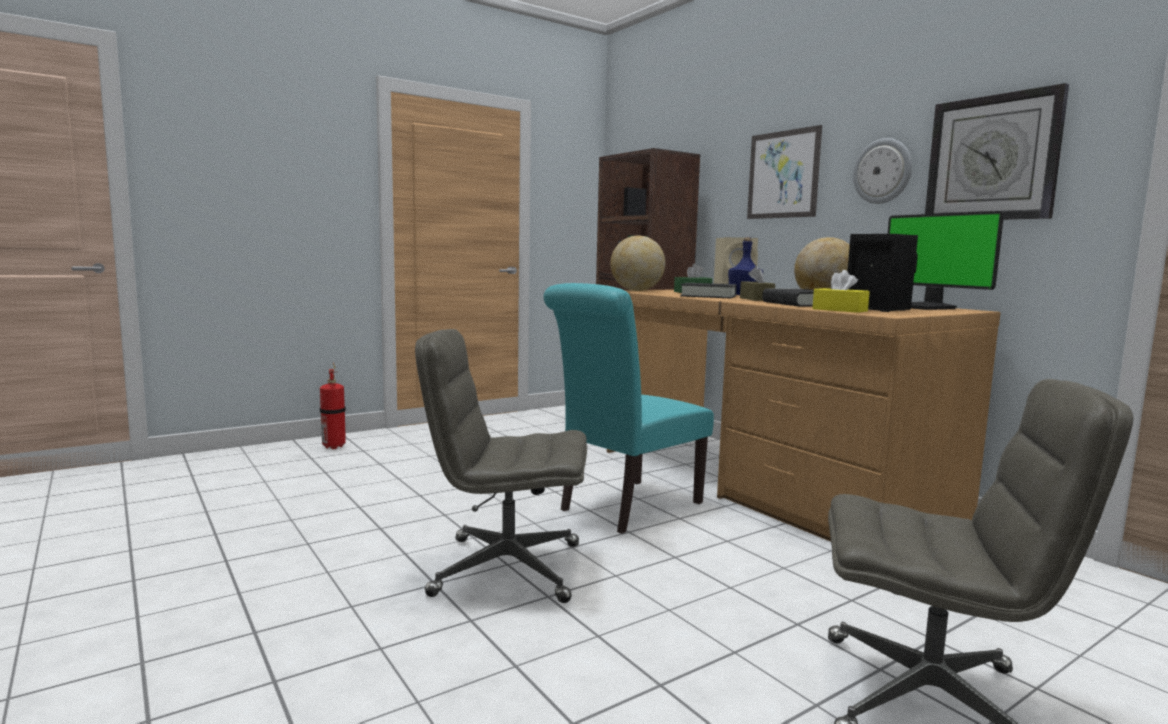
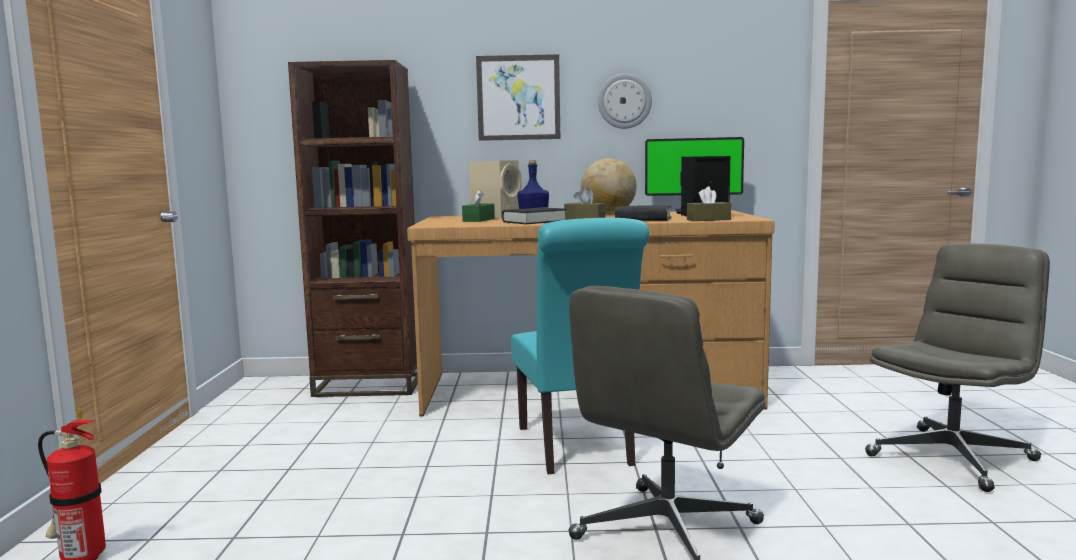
camera: 55 degrees left, 0 degrees up
globe [610,236,665,291] -> none
yellow tissue box [812,270,870,313] -> brown tissue box [687,186,731,221]
wall clock [925,83,1069,220] -> none

